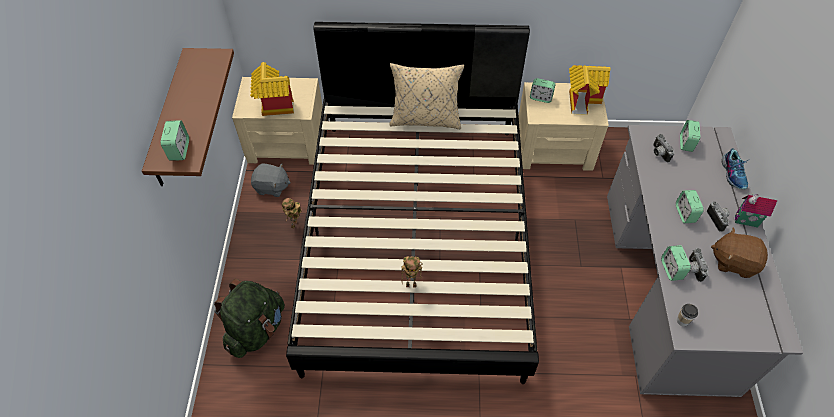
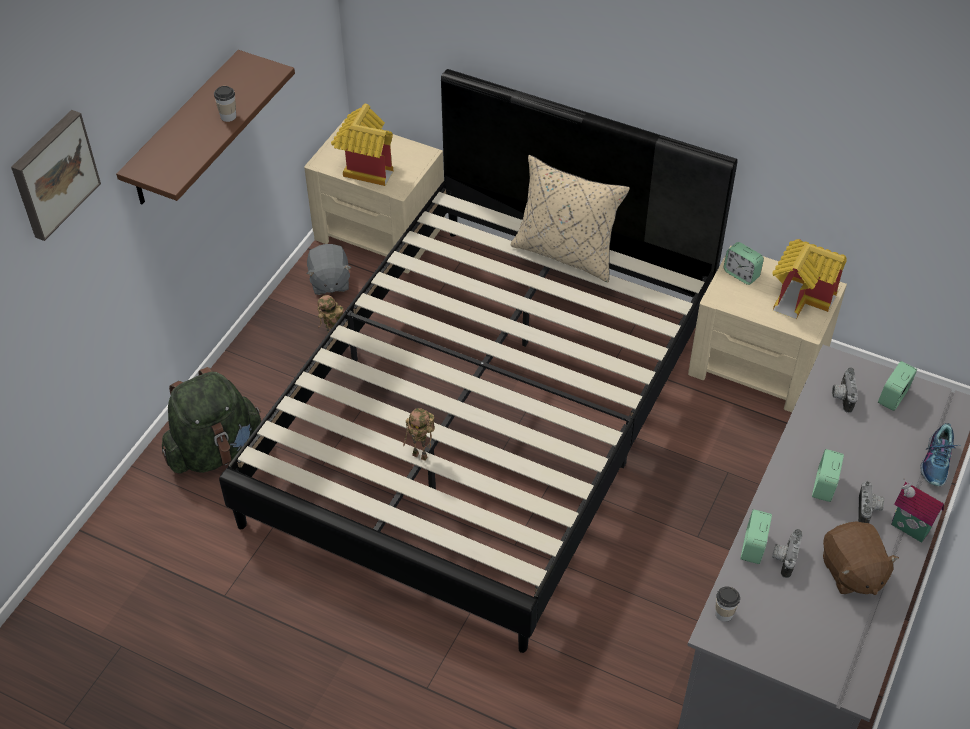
camera: 25 degrees right, 5 degrees down
alarm clock [161,120,189,161] -> none
grey plush toy [251,163,291,197] -> grey plush toy turned 45 degrees clockwise [307,244,352,295]
brown plush toy [711,228,768,278] -> brown plush toy turned 150 degrees counterclockwise [823,521,899,595]
none -> picture [11,110,101,241]
none -> cup [214,86,236,122]

